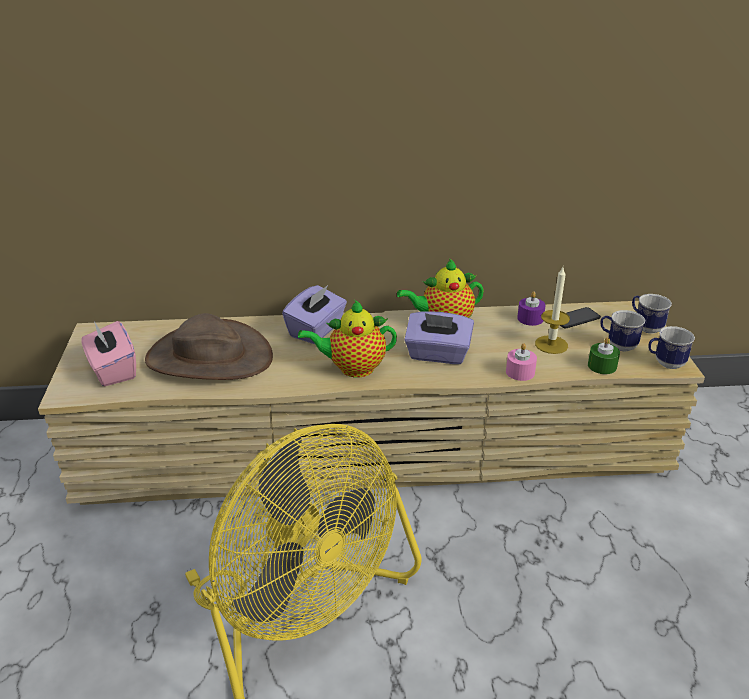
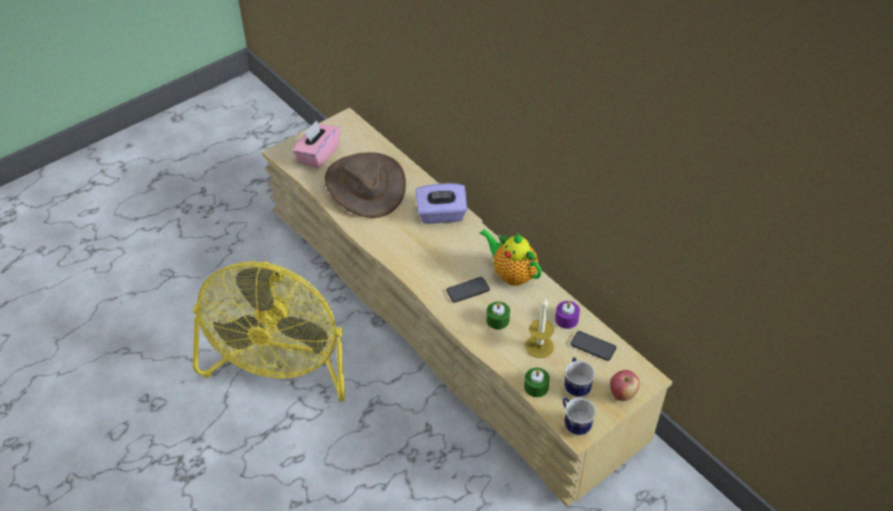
camera: 55 degrees right, 15 degrees up
teapot [298,300,397,377] -> none
purple tissue box [404,311,474,364] -> phone [446,277,490,303]
pink candle [506,343,537,381] -> none
mug [632,294,672,334] -> apple [610,370,639,401]
none -> green candle [486,302,510,329]

